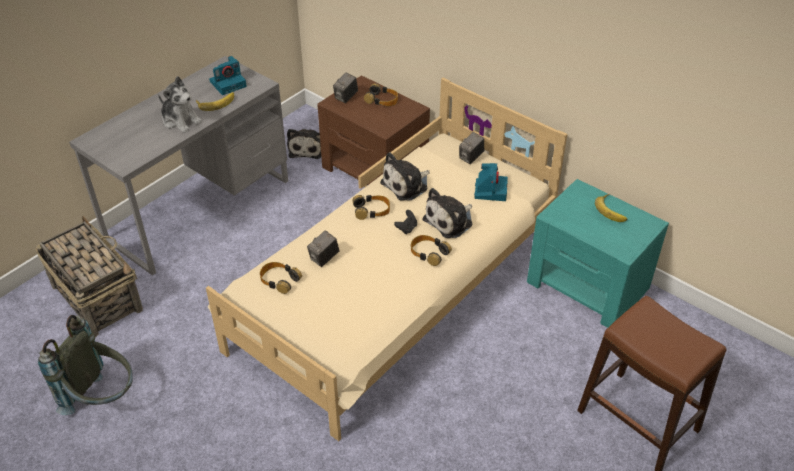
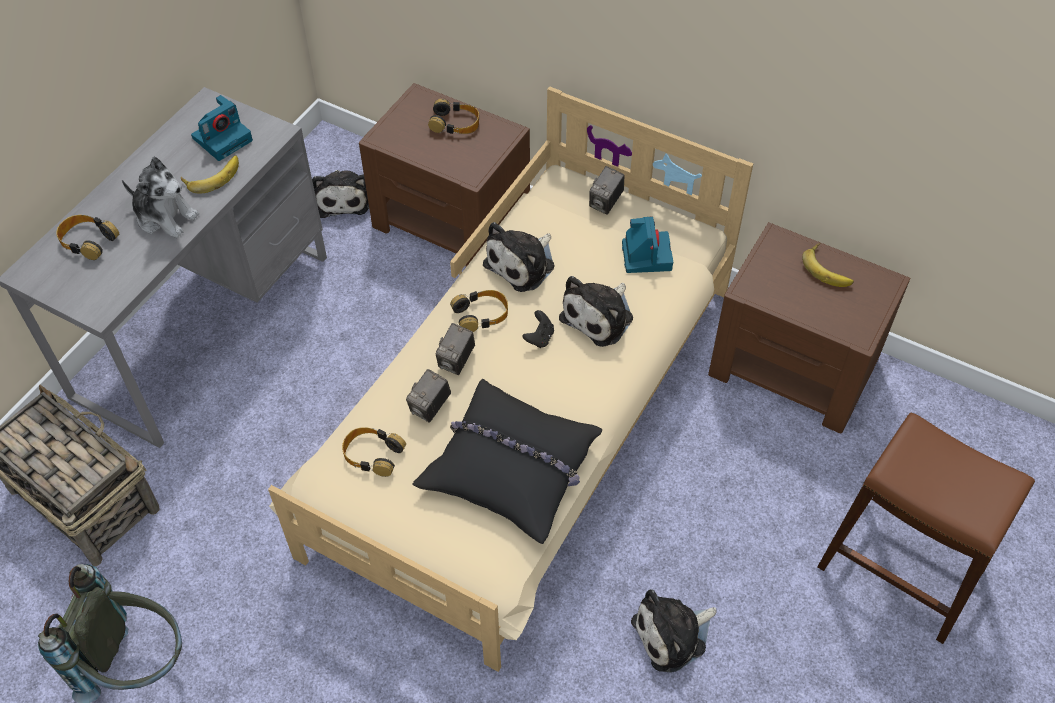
camera: 10 degrees left, 10 degrees up
camera [333,73,358,103] -> camera moved to [436,323,475,375]
headphones [411,235,452,266] -> headphones moved to [56,215,119,260]
turquoise nightstand [527,179,669,328] -> brown nightstand [708,222,910,433]
none -> black pillow [412,379,602,544]
none -> plush toy [631,589,716,673]

